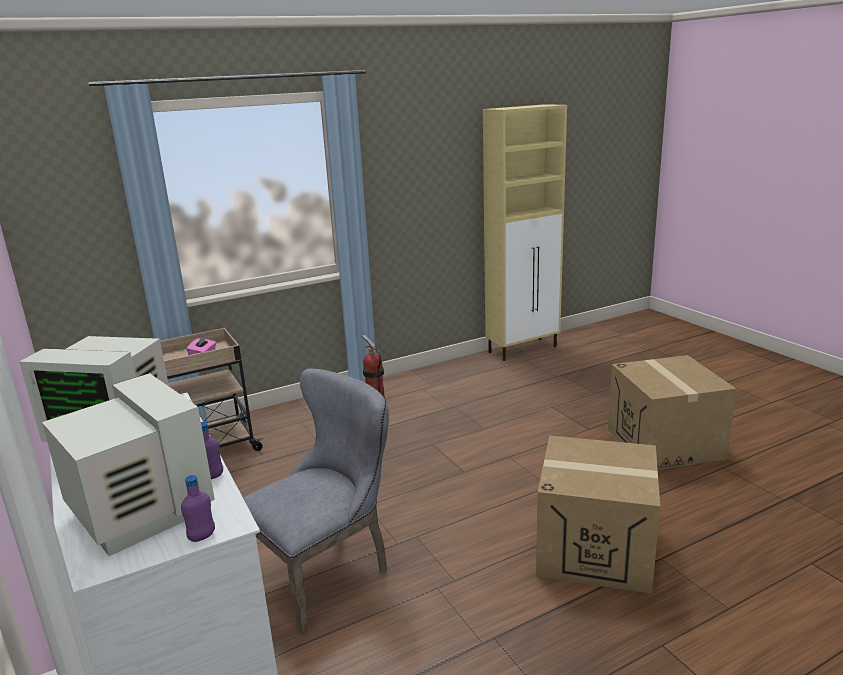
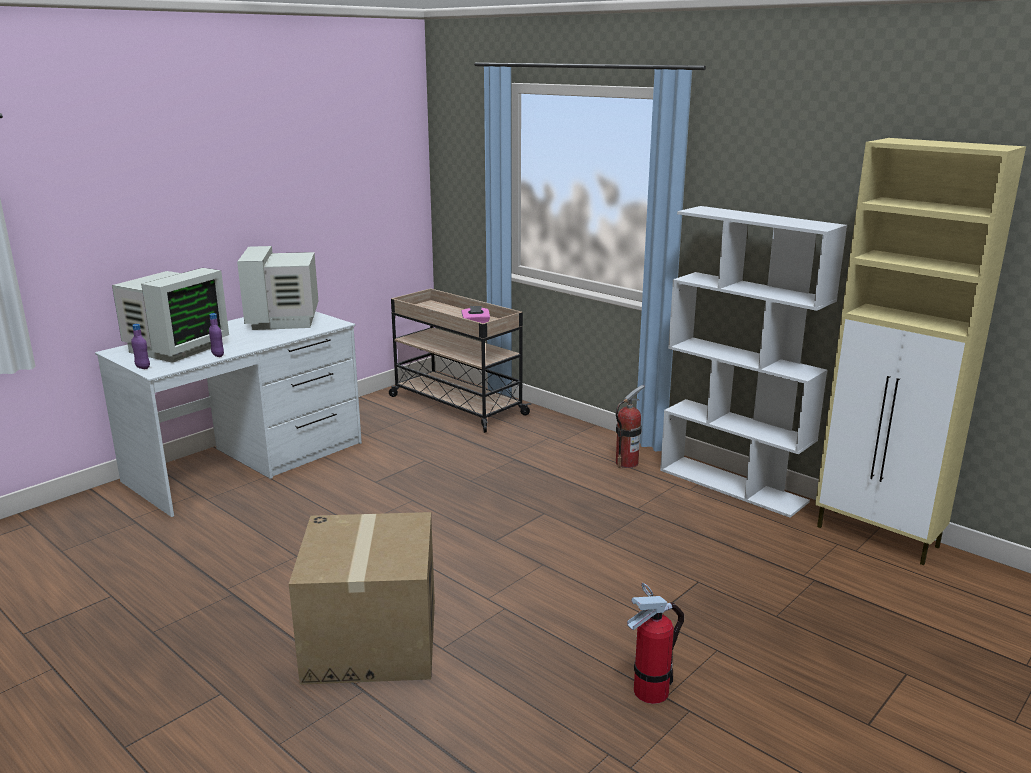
camera: 70 degrees right, 0 degrees up
grey chair [243,369,389,634] -> none
cardboard box [608,355,736,469] -> fire extinguisher [627,583,684,704]
none -> white bookcase [660,206,847,518]

